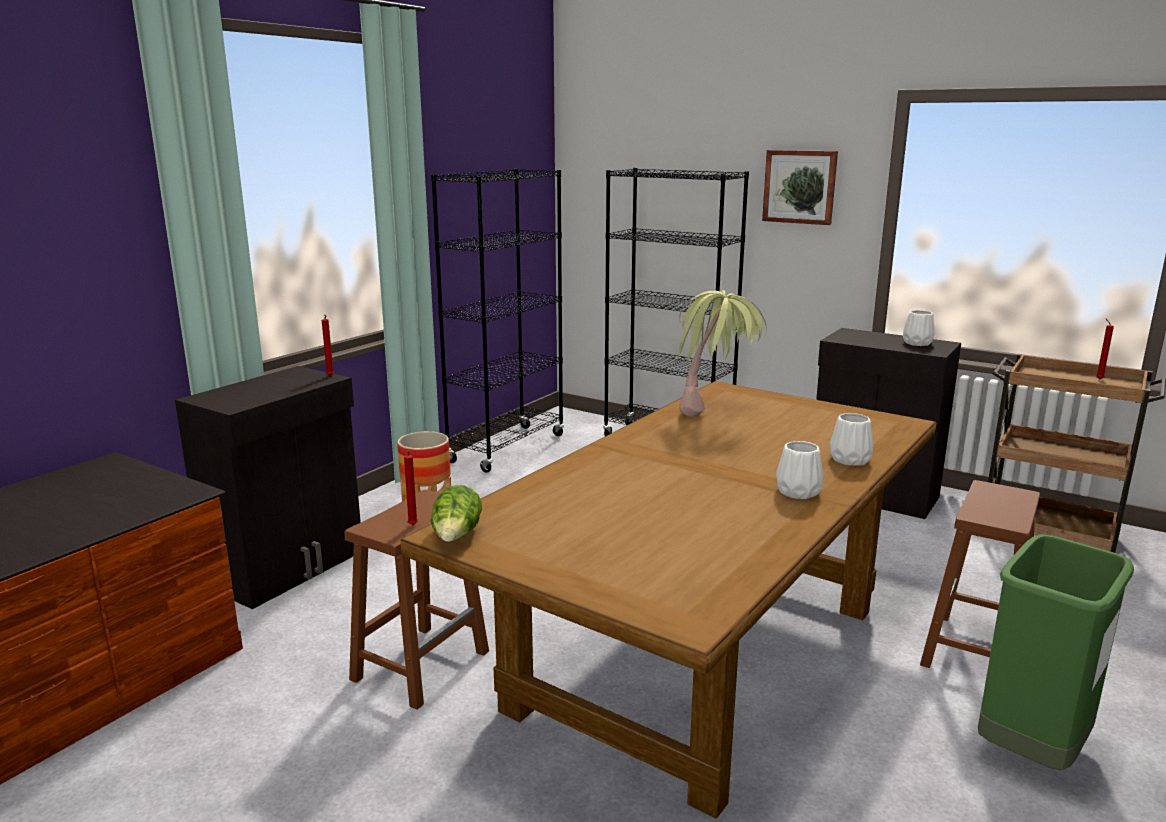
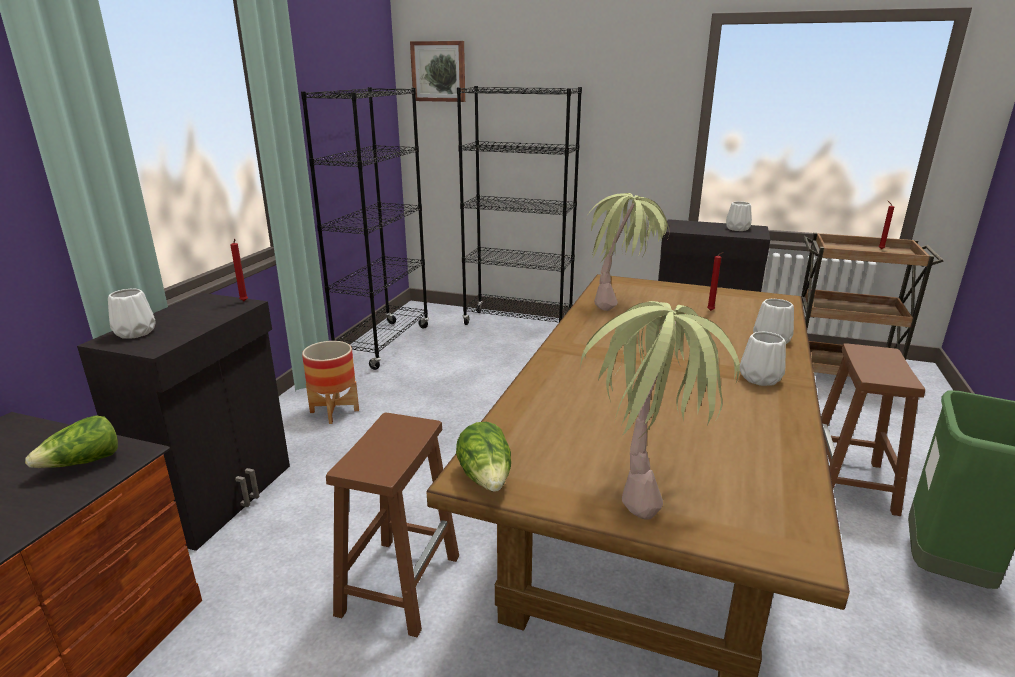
camera: 15 degrees left, 5 degrees up
red candle [404,451,418,525] -> red candle moved to [707,252,724,311]
picture [762,150,838,225] -> picture moved to [410,41,465,102]
none -> lettuce [25,415,118,468]
none -> white vase [108,289,156,338]
none -> potted plant [580,301,740,520]

